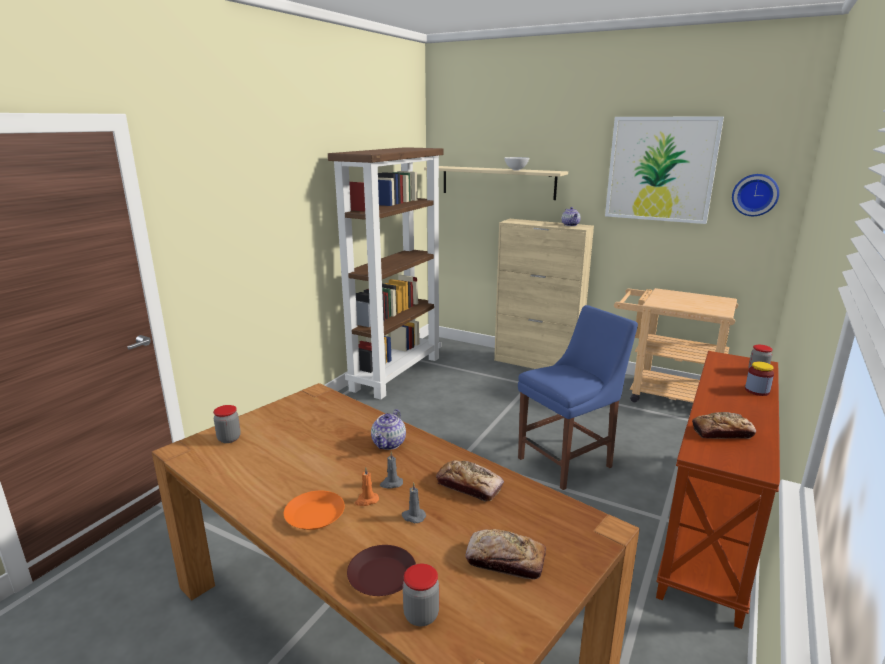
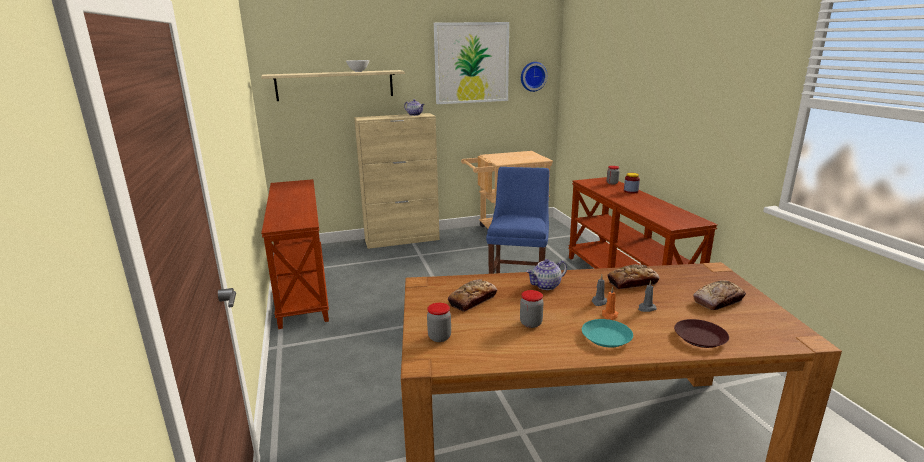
camera: 45 degrees left, 0 degrees up
orange plate [284,491,345,530] -> turquoise plate [582,319,633,348]
brown bookcase [328,147,443,400] -> brown console table [261,179,329,329]
teapot [371,409,406,450] -> teapot turned 90 degrees clockwise [526,259,567,290]
jar [403,564,439,626] -> jar moved to [520,290,544,328]
bread [692,412,756,439] -> bread moved to [448,279,497,312]

